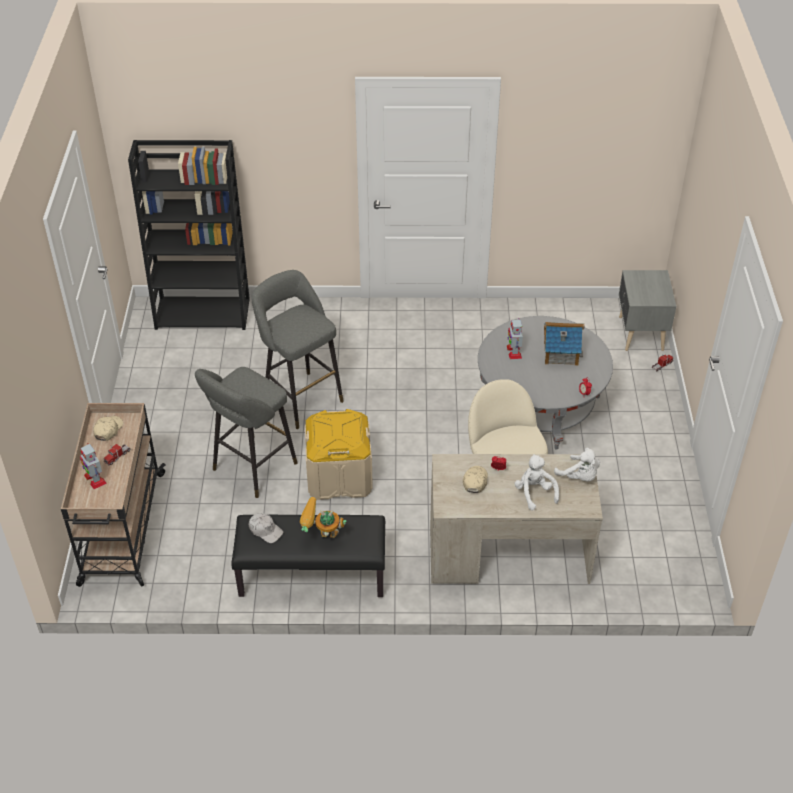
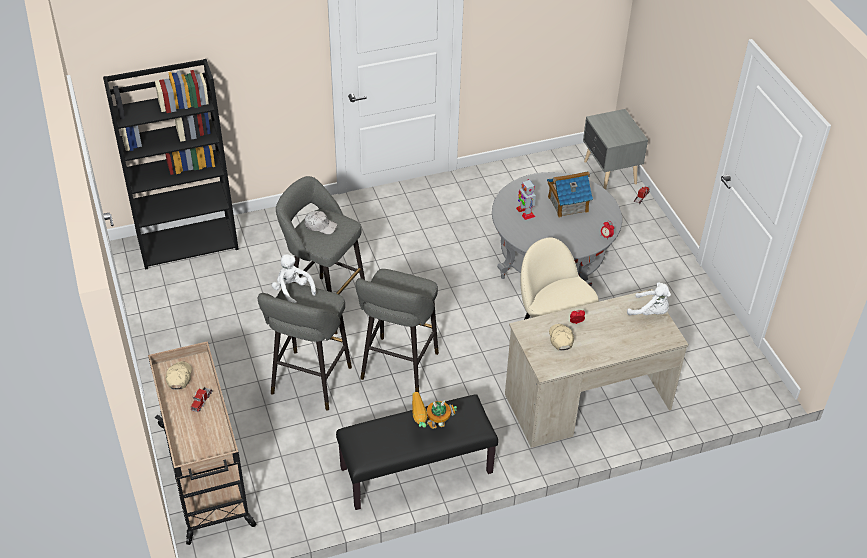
camera: 20 degrees left, 0 degrees up
toy robot [80,443,107,489] -> none
white cap [249,513,283,543] -> white cap moved to [304,211,337,234]
beige storage box [305,409,373,500] -> grey stool [355,269,439,392]
white plush toy [514,454,559,511] -> white plush toy moved to [272,254,316,303]

